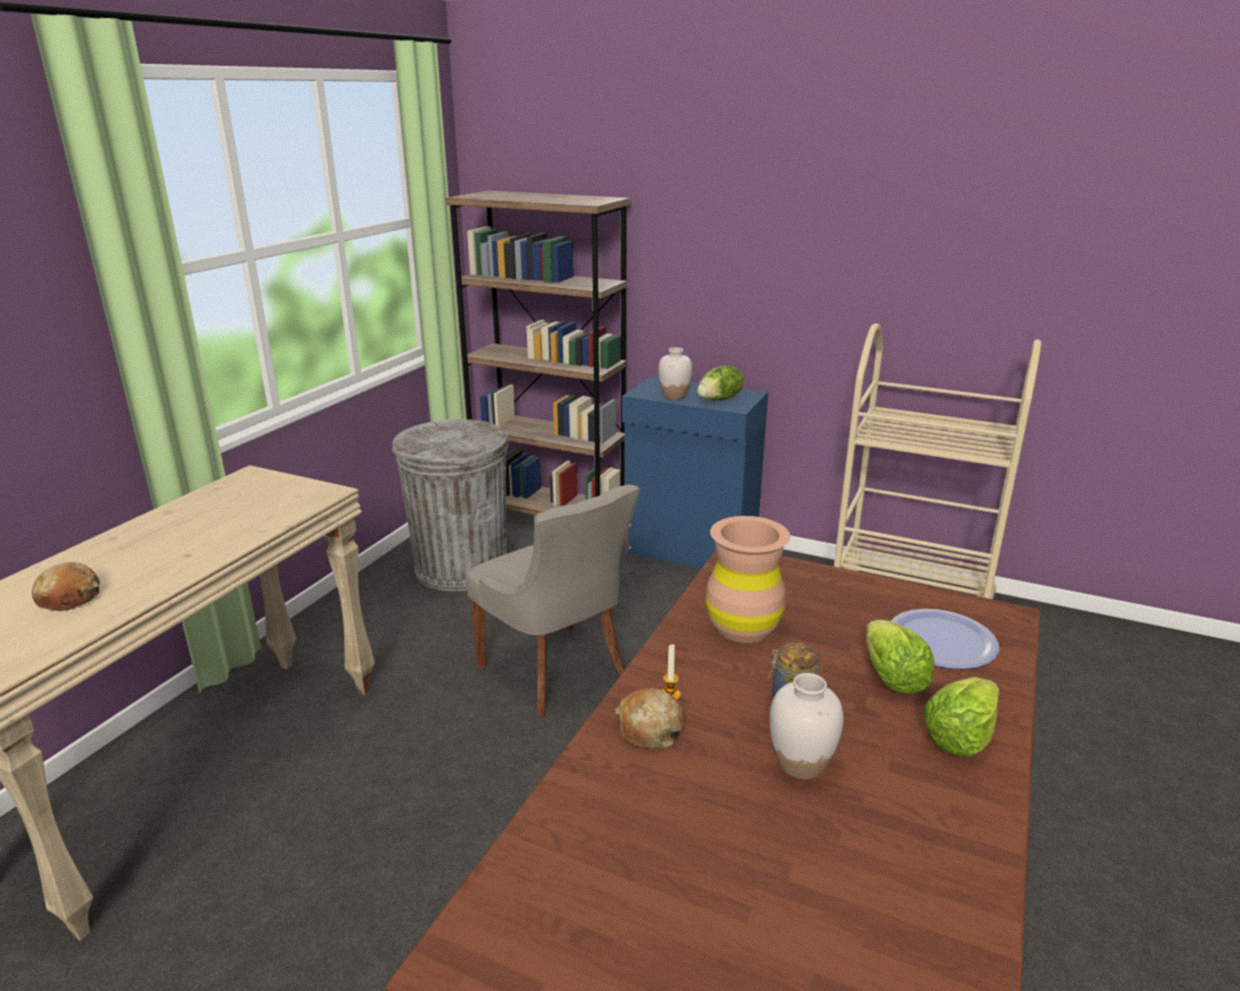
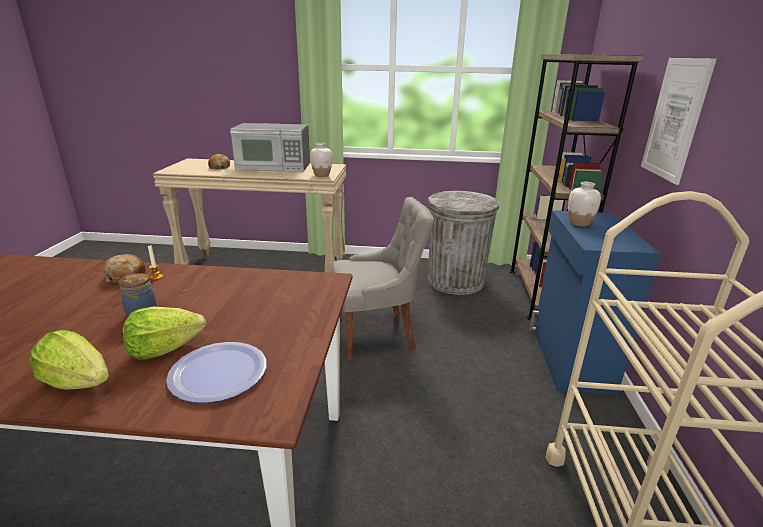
camera: 70 degrees right, 0 degrees up
grey chair [466,485,640,717] -> grey chair turned 135 degrees counterclockwise [332,197,434,360]
lettuce [697,365,744,400] -> none
brown vase [706,516,790,643] -> none
white vase [769,673,844,780] -> white vase moved to [310,143,333,177]
none -> microwave [230,123,310,172]
none -> picture [641,58,717,185]

